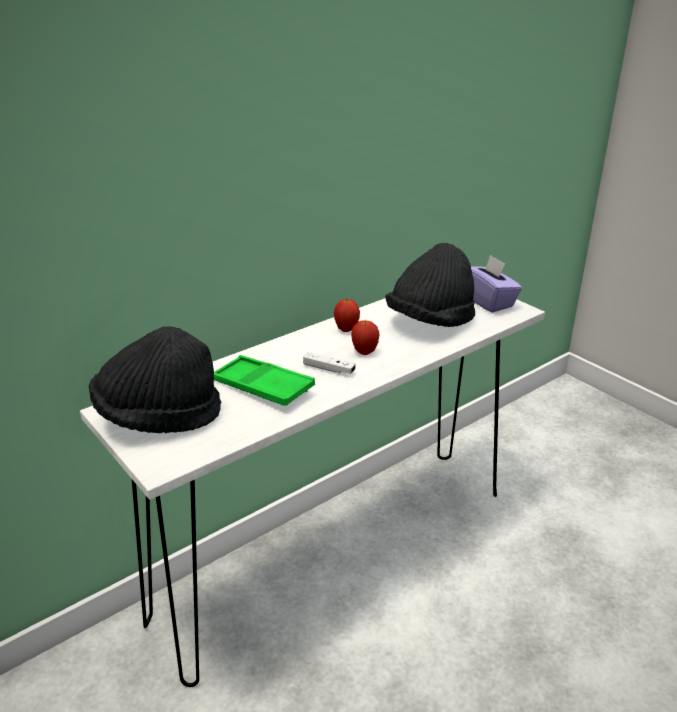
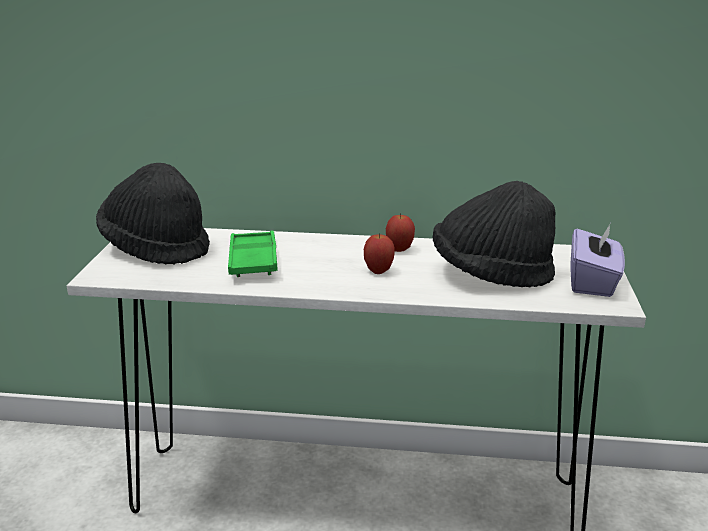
camera: 45 degrees right, 5 degrees down
white game controller [303,351,356,374] -> none

